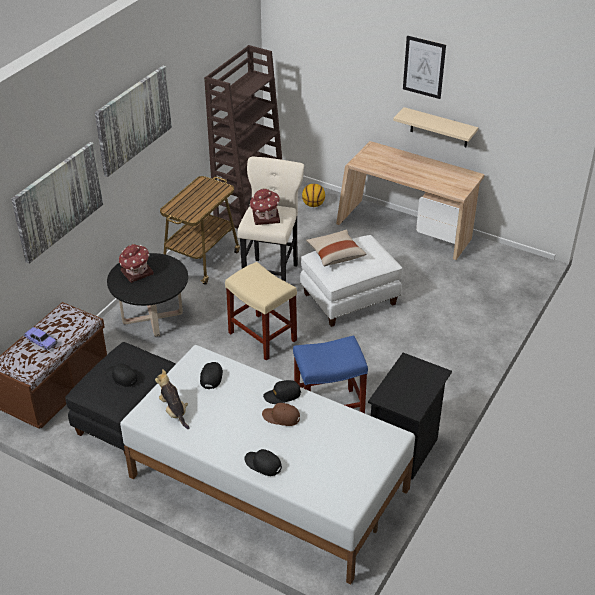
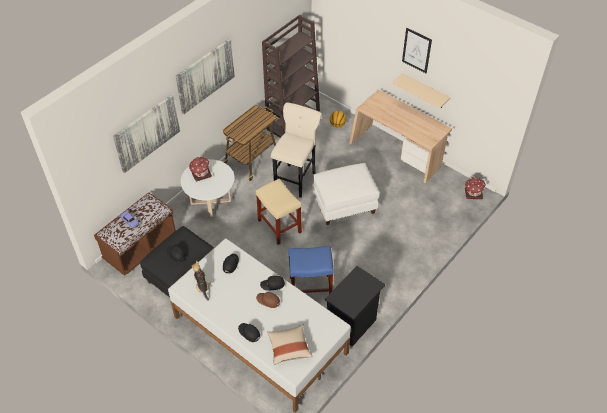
camera: 10 degrees right, 10 degrees up
black coffee table [107,253,188,337] -> white coffee table [181,160,235,217]
toy house [250,188,280,225] -> toy house moved to [465,177,486,199]
beige pillow [306,229,366,266] -> beige pillow moved to [267,325,313,365]

